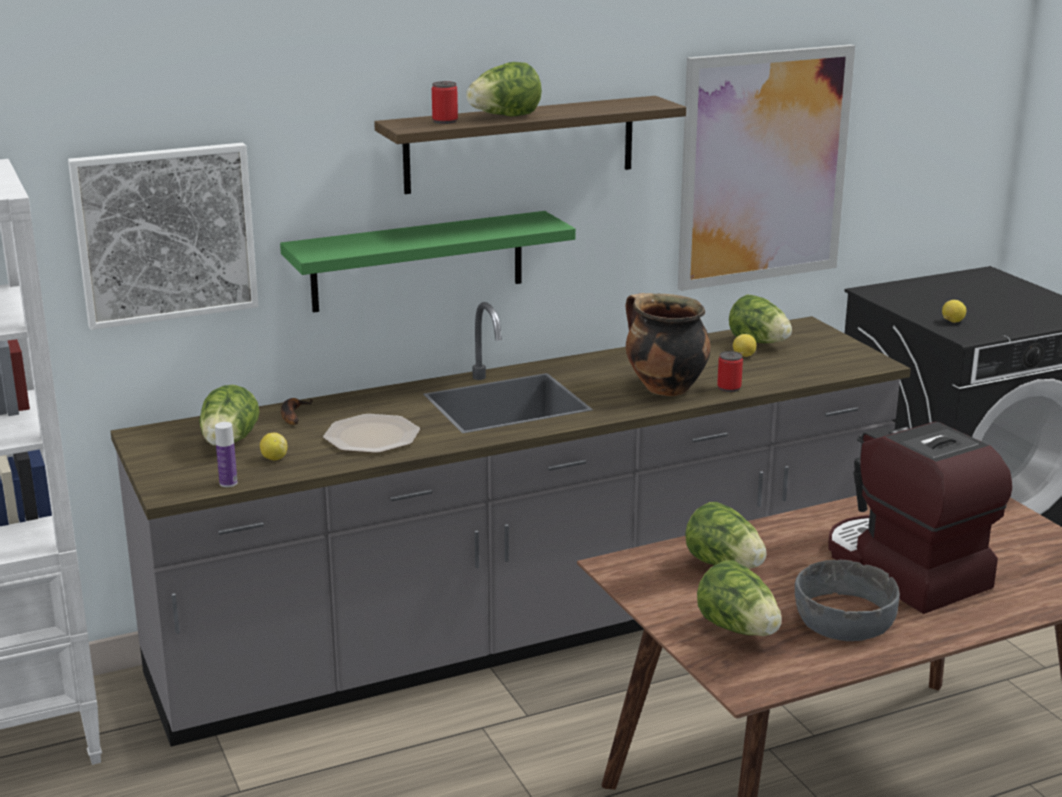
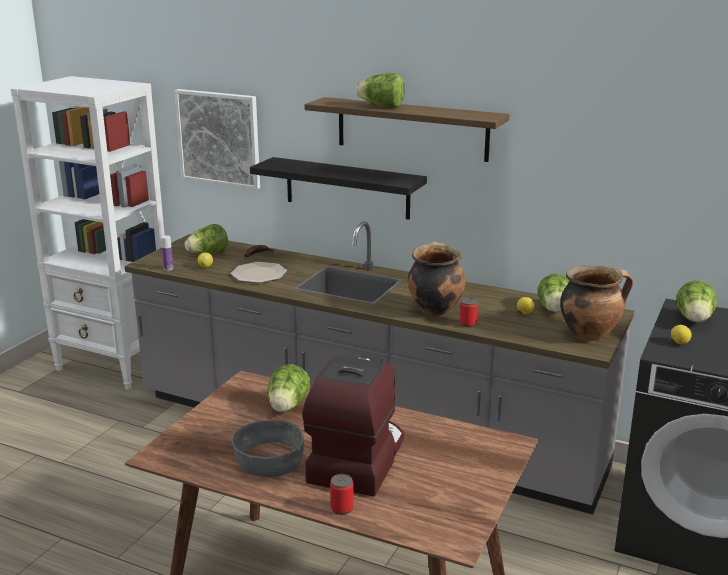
camera: 50 degrees right, 0 degrees up
green shelf [280,211,576,313] -> black shelf [250,157,427,220]
can [432,81,458,124] -> can moved to [330,474,354,515]
picture [678,45,855,291] -> none
lettuce [697,560,782,636] -> lettuce moved to [676,281,717,322]
none -> cooking pot [560,265,633,341]

